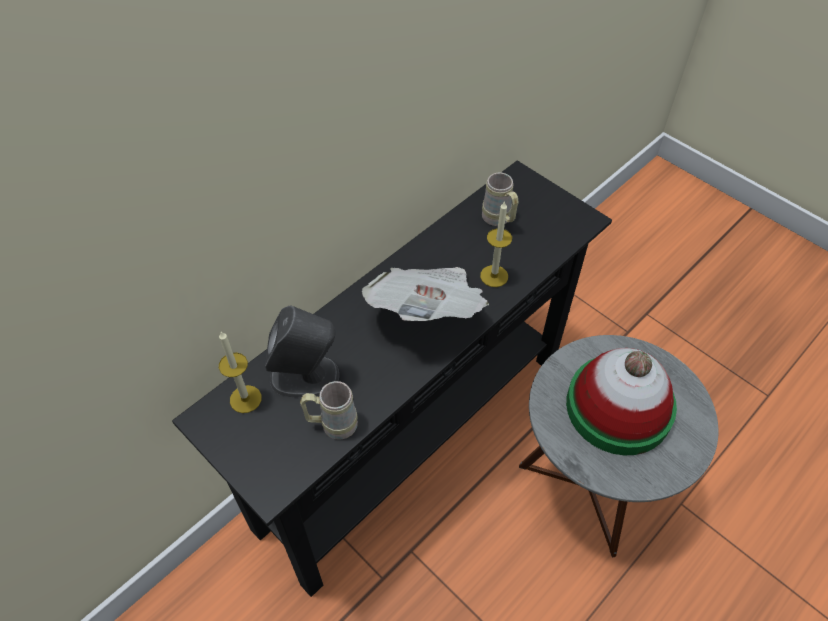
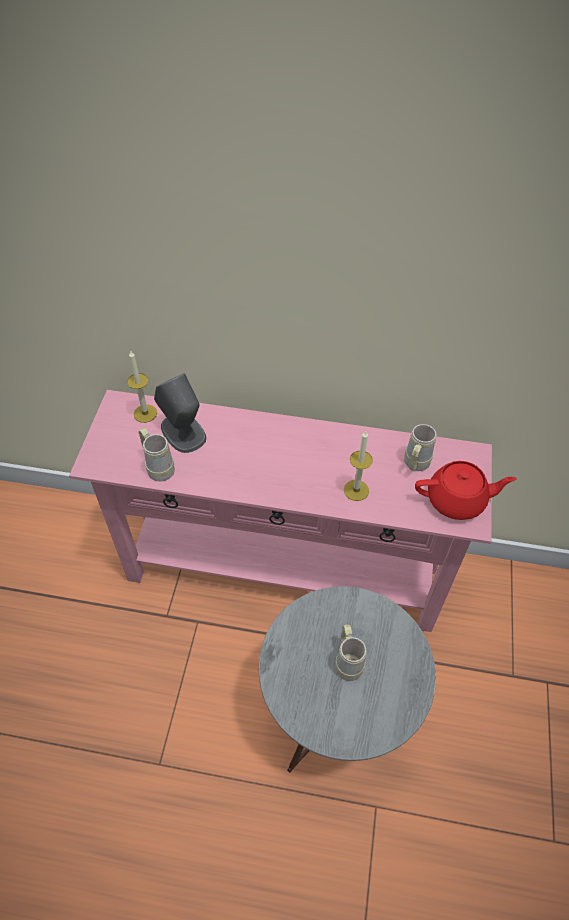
camera: 55 degrees right, 0 degrees up
black console table [172,160,612,597] -> pink console table [69,390,492,632]
newspaper [362,267,489,321] -> none
hat [566,348,677,455] -> beige mug [335,624,367,681]
none -> red teapot [415,461,517,520]

